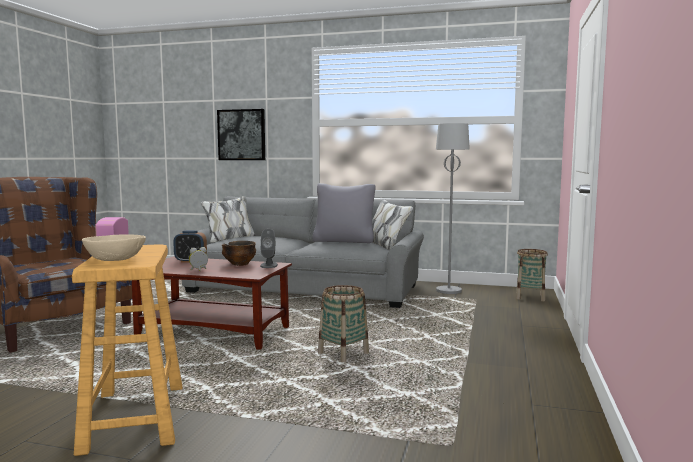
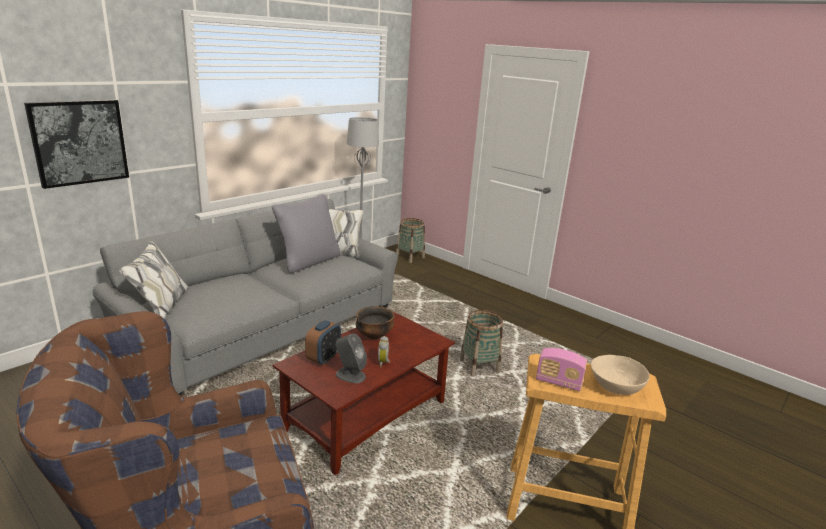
camera: 65 degrees left, 15 degrees up
grey speaker [260,229,278,268] -> grey speaker moved to [335,334,367,383]

